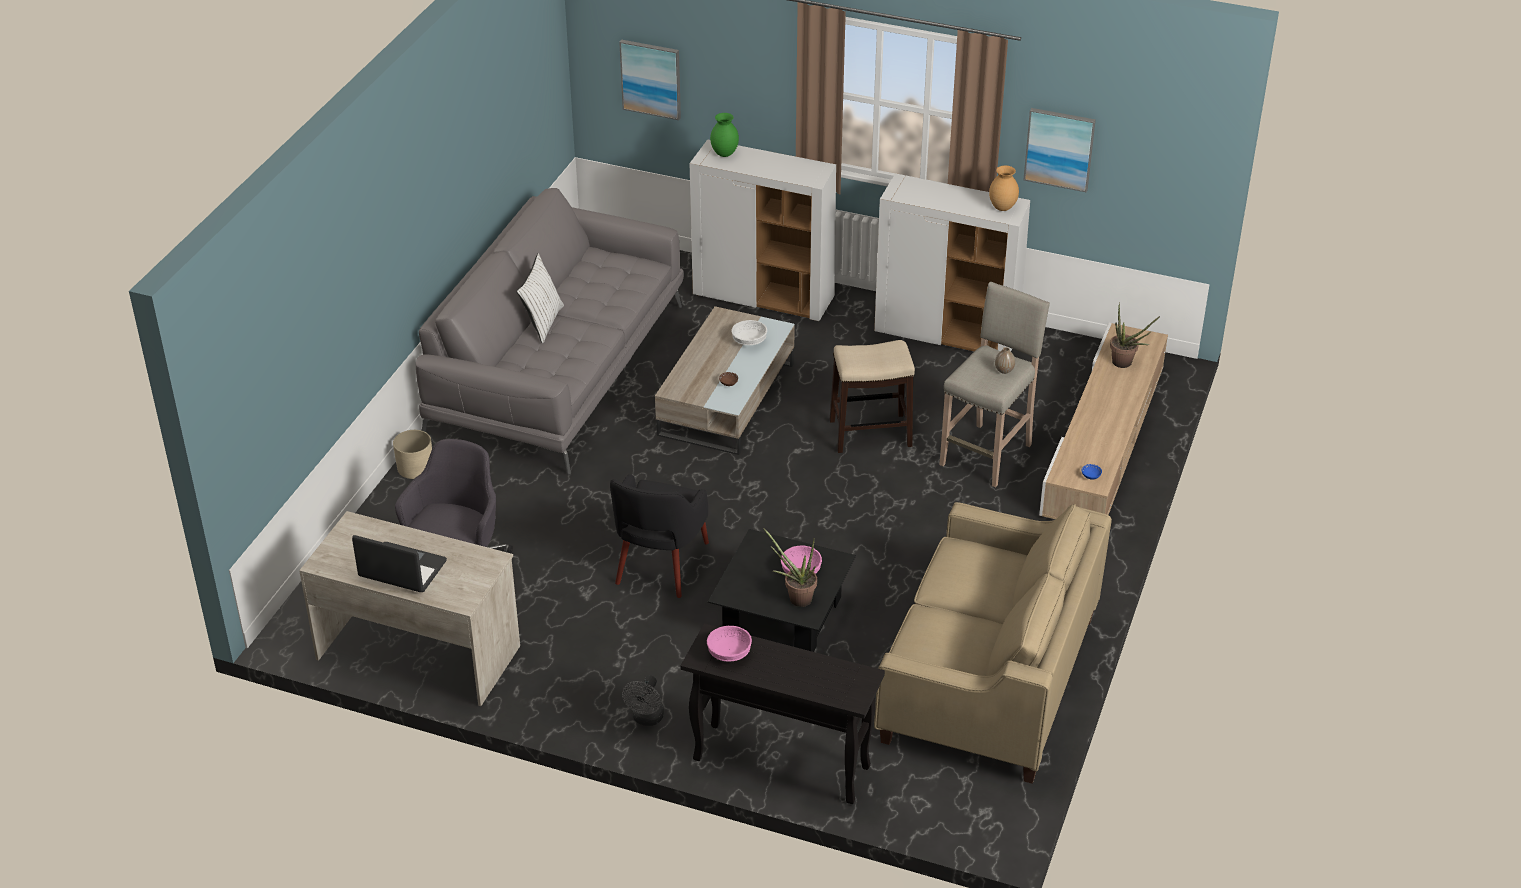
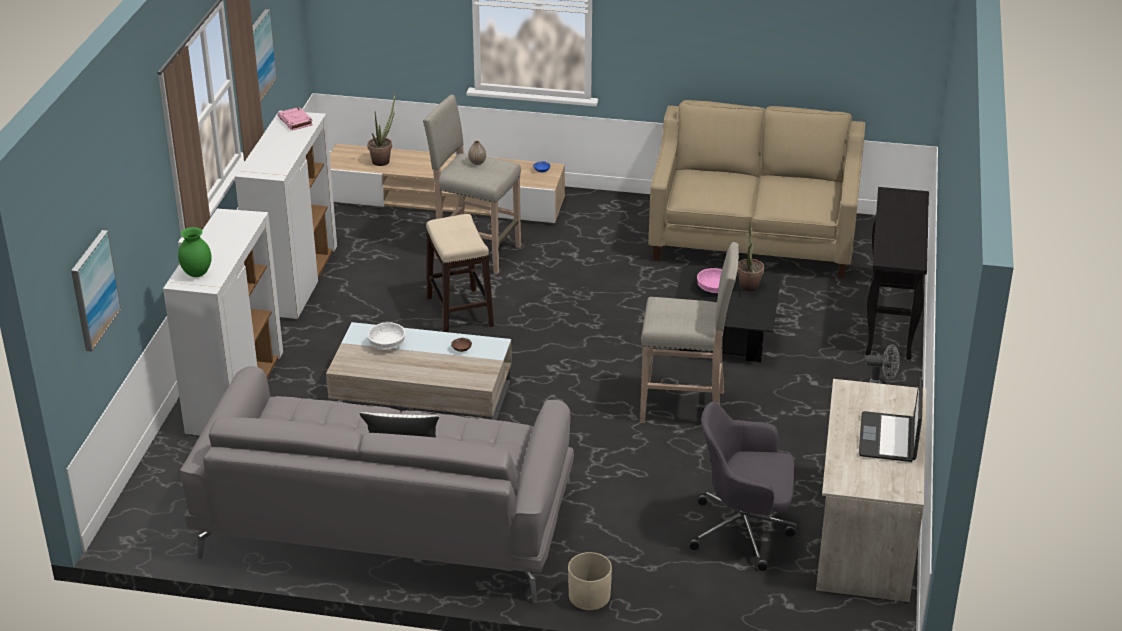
camera: 100 degrees left, 5 degrees down
black armchair [610,474,709,598] -> beige stool [640,242,739,423]
pink bowl [707,626,752,662] -> none
brown vase [989,165,1019,211] -> pink book [278,107,313,131]

